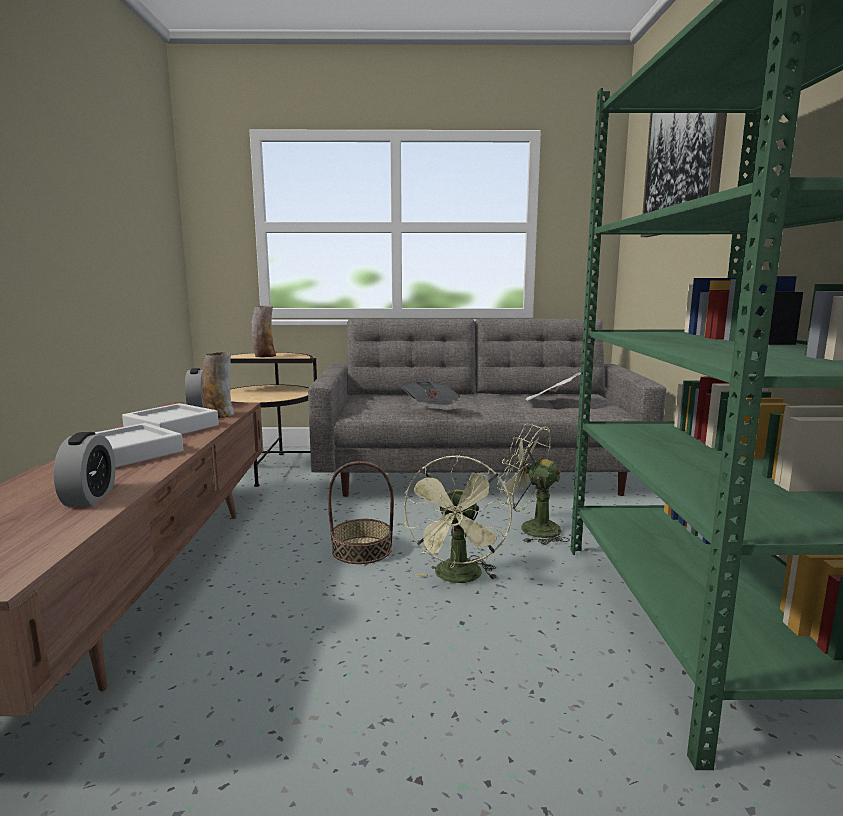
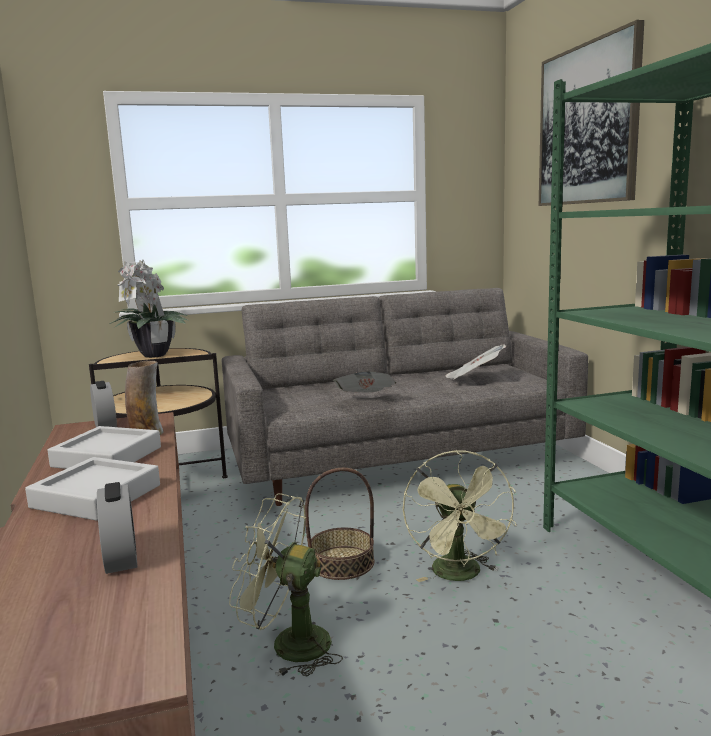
camera: 15 degrees left, 0 degrees up
vase [252,305,276,357] -> potted plant [109,260,187,358]
green fan [497,424,570,545] -> green fan moved to [229,493,343,676]

